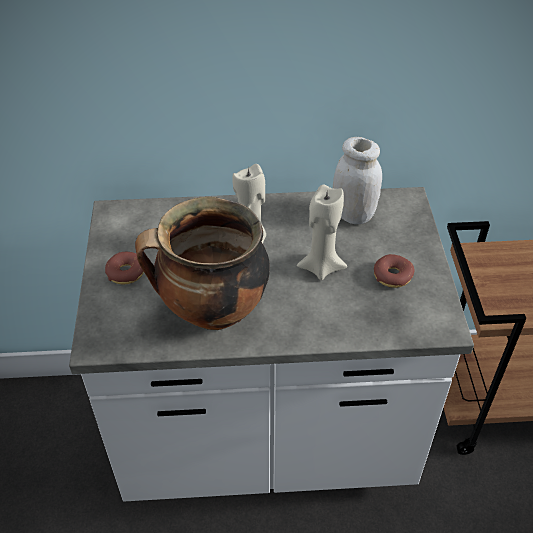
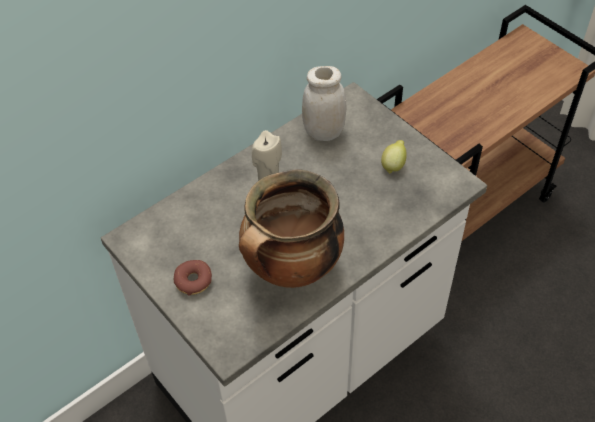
camera: 35 degrees left, 5 degrees up
beige candle [297,184,347,280] -> none
donut [374,254,414,288] -> lemon [381,140,407,174]

